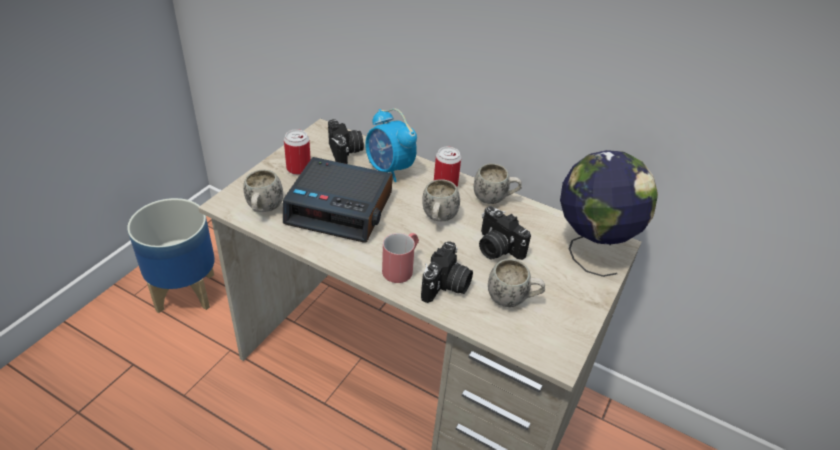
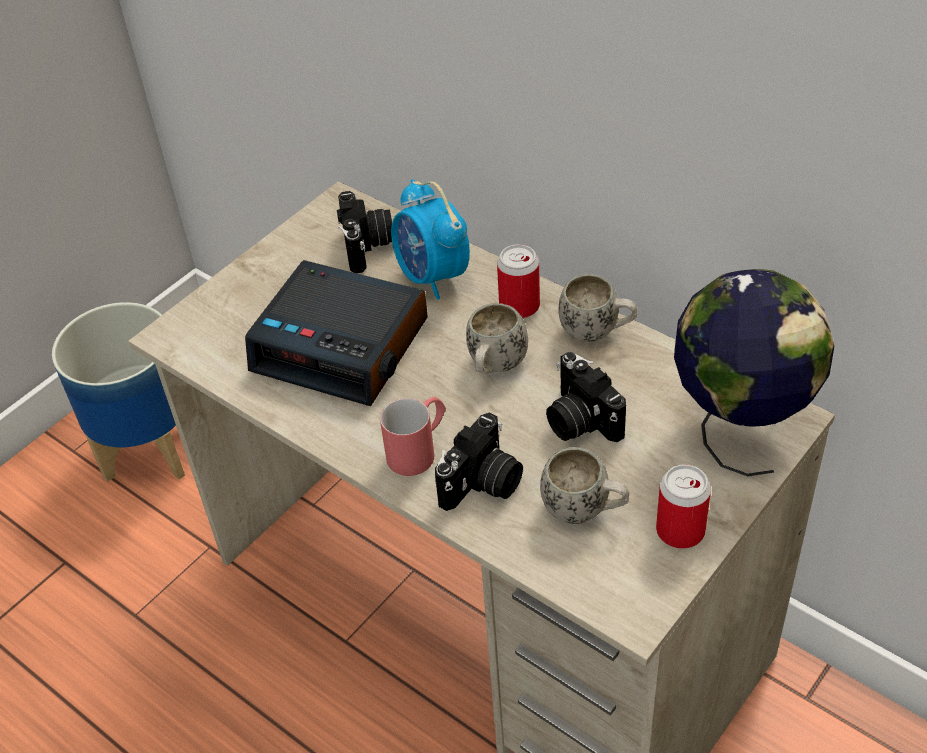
camera: 15 degrees right, 5 degrees up
white mug [243,170,283,212] -> none
can [284,129,311,175] -> can moved to [656,464,711,549]

